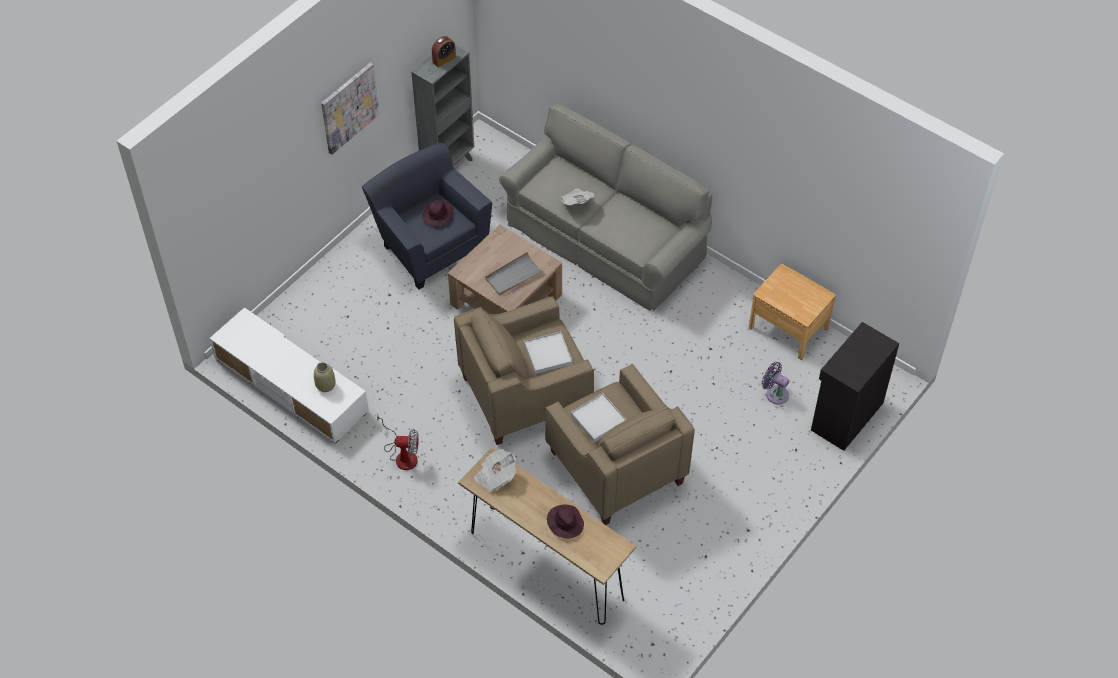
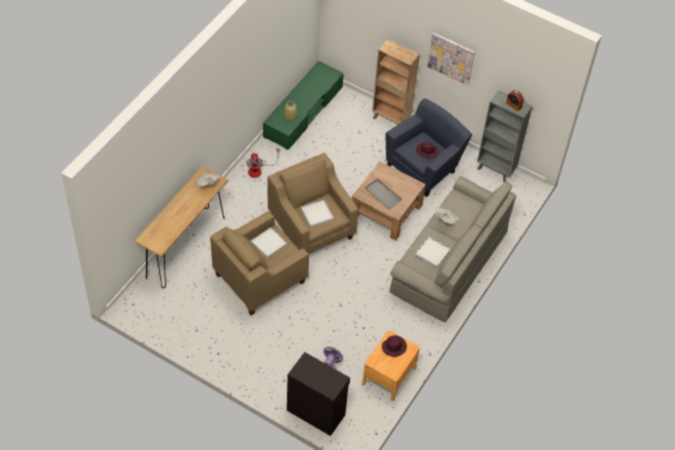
camera: 80 degrees right, 0 degrees up
white tv stand [209,308,369,444] -> green tv stand [263,61,344,150]
purple hat [547,504,584,539] -> purple hat moved to [382,335,407,357]
none -> brown bookcase [372,39,420,125]
none -> white tray [415,237,450,268]

